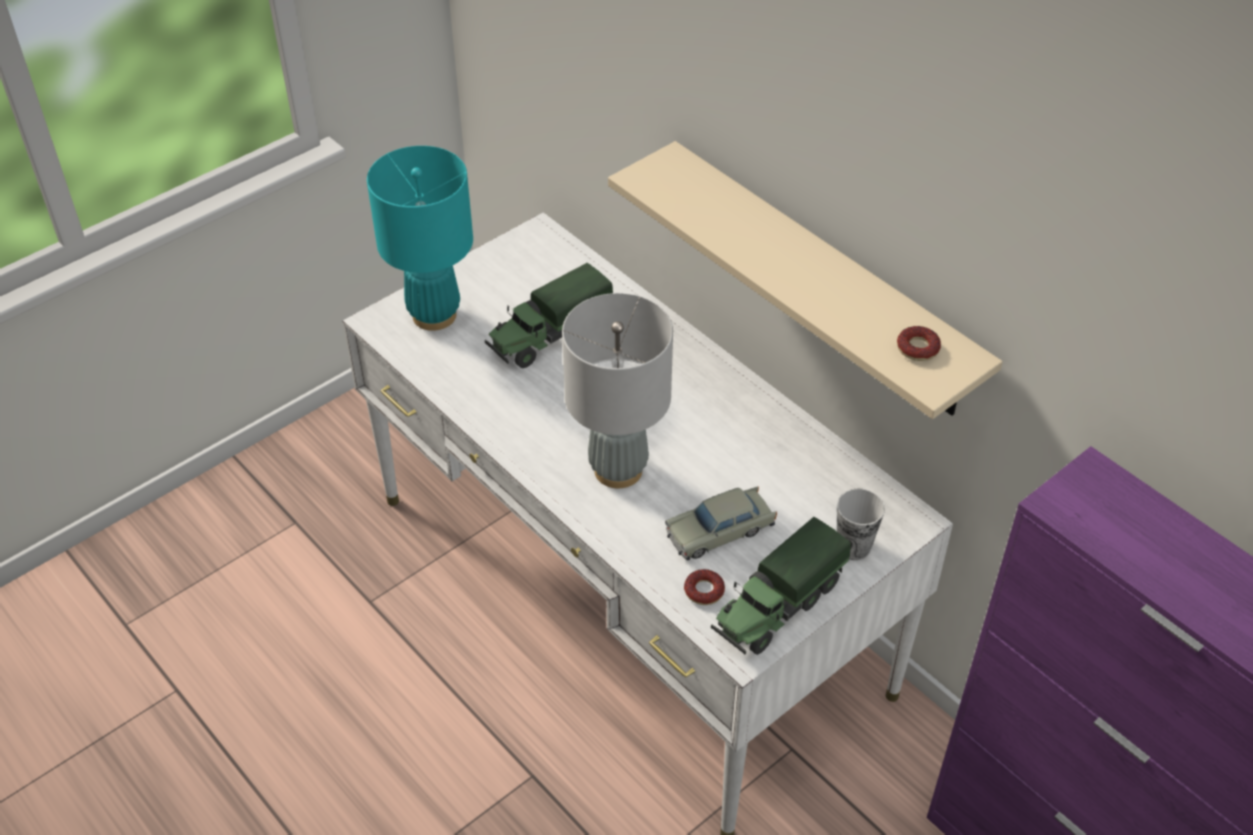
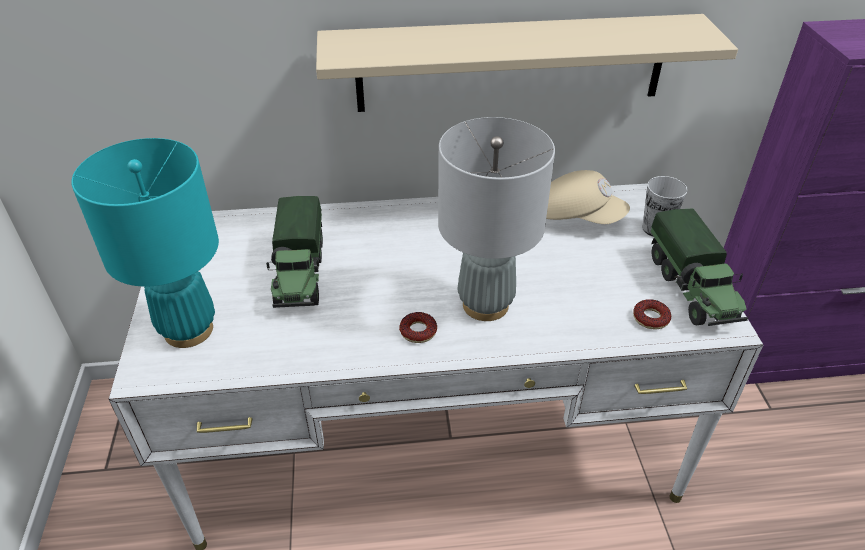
camera: 55 degrees left, 5 degrees down
beige toy car [665,486,777,560] -> none
donut [897,326,941,361] -> donut moved to [399,312,437,343]
none -> beige cap [546,170,630,224]

